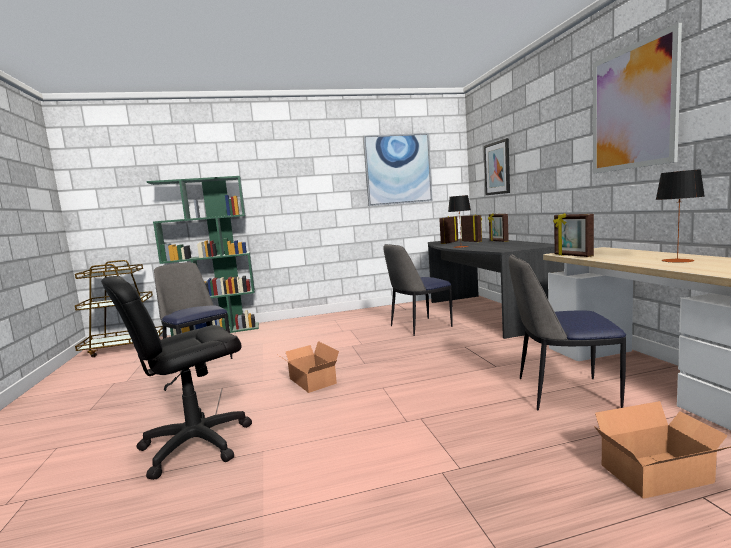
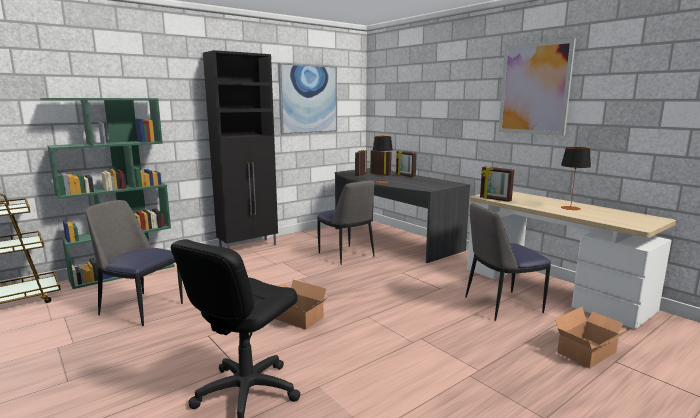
camera: 25 degrees left, 5 degrees up
chair [383,244,453,336] -> chair turned 75 degrees counterclockwise [317,180,375,265]
picture [484,138,510,195] -> none
none -> black cabinet [203,50,278,249]

